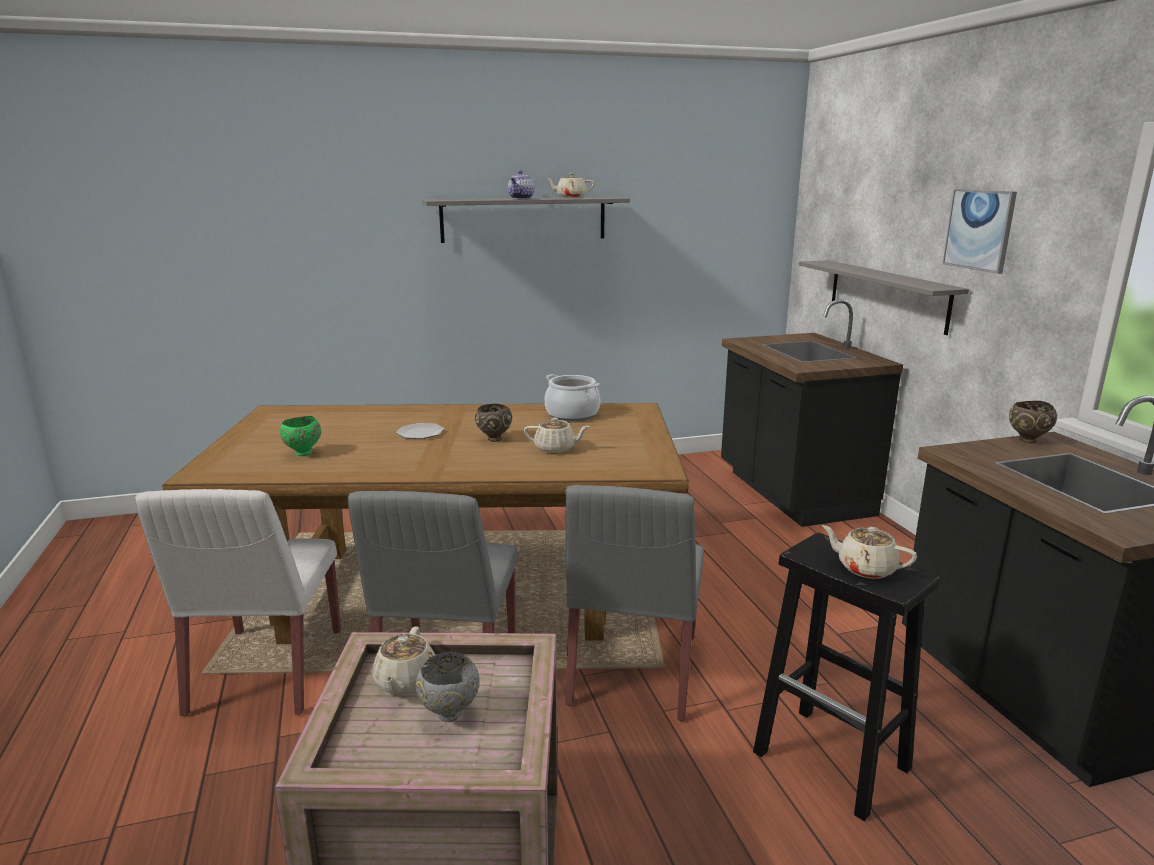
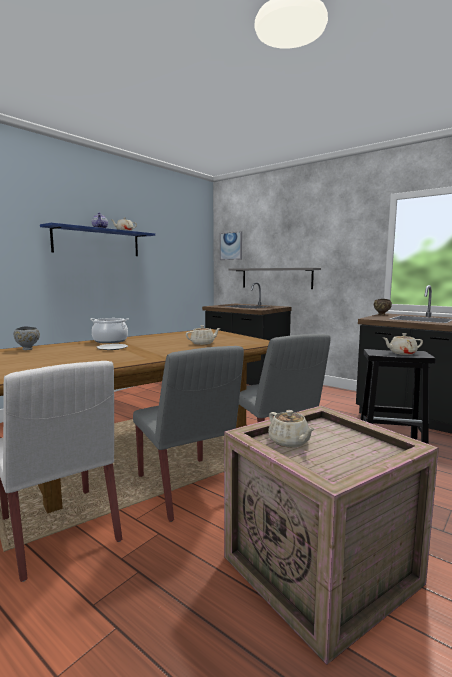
camera: 35 degrees left, 10 degrees down
green bowl [280,416,321,456] -> none
grey bowl [416,652,480,722] -> grey bowl moved to [14,326,40,350]
grey shelf [422,197,630,243] -> blue shelf [40,222,155,256]
brown bowl [475,404,512,442] -> none
cooking pot [545,374,600,421] -> cooking pot moved to [90,318,129,343]
picture [943,189,1017,274] -> picture moved to [220,231,242,260]

